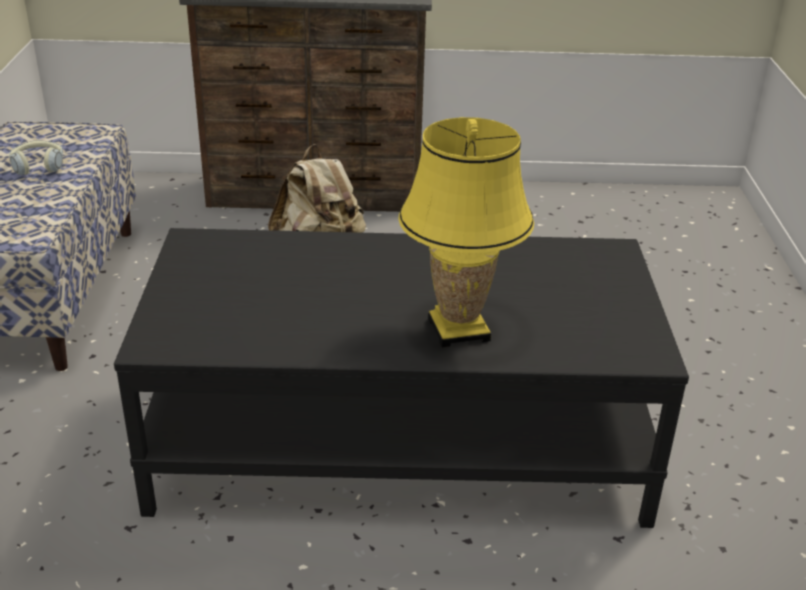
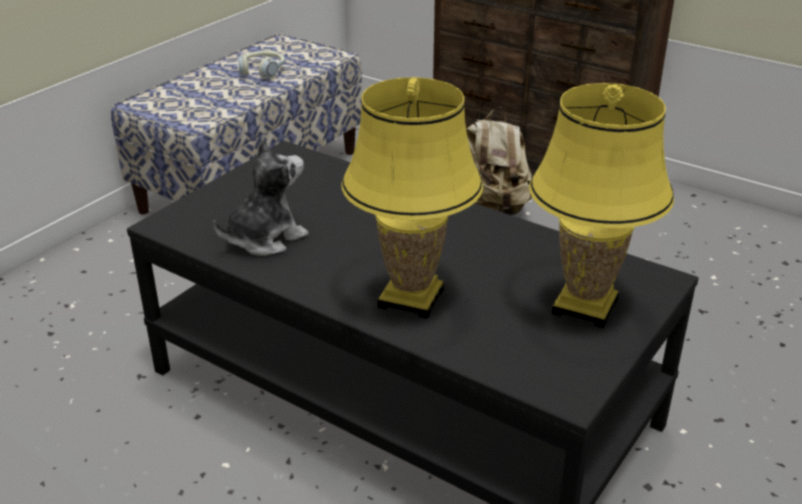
camera: 35 degrees right, 0 degrees up
none -> plush toy [213,138,309,256]
none -> yellow table lamp [529,83,674,328]

